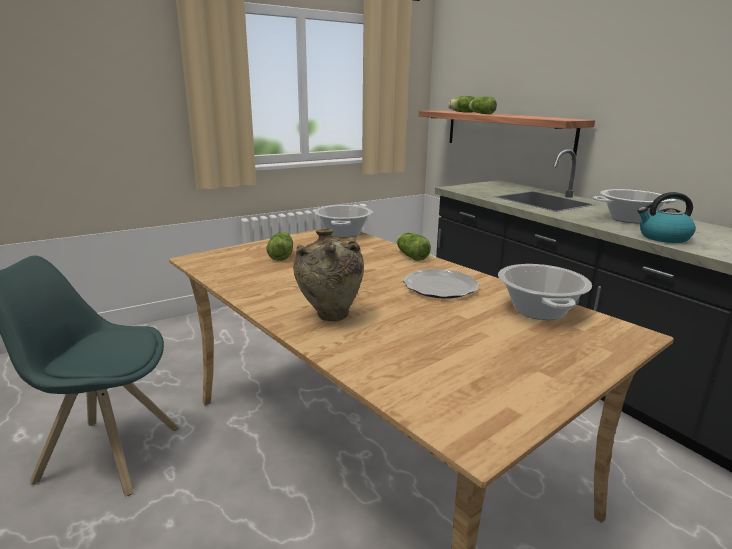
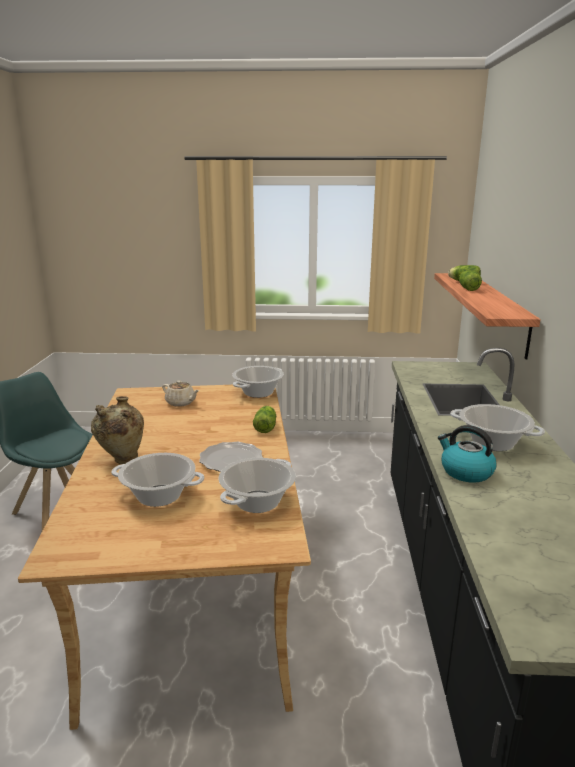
camera: 35 degrees right, 0 degrees up
lettuce [266,232,293,261] -> beige teapot [162,380,199,407]
none -> cooking pot [111,453,204,507]

